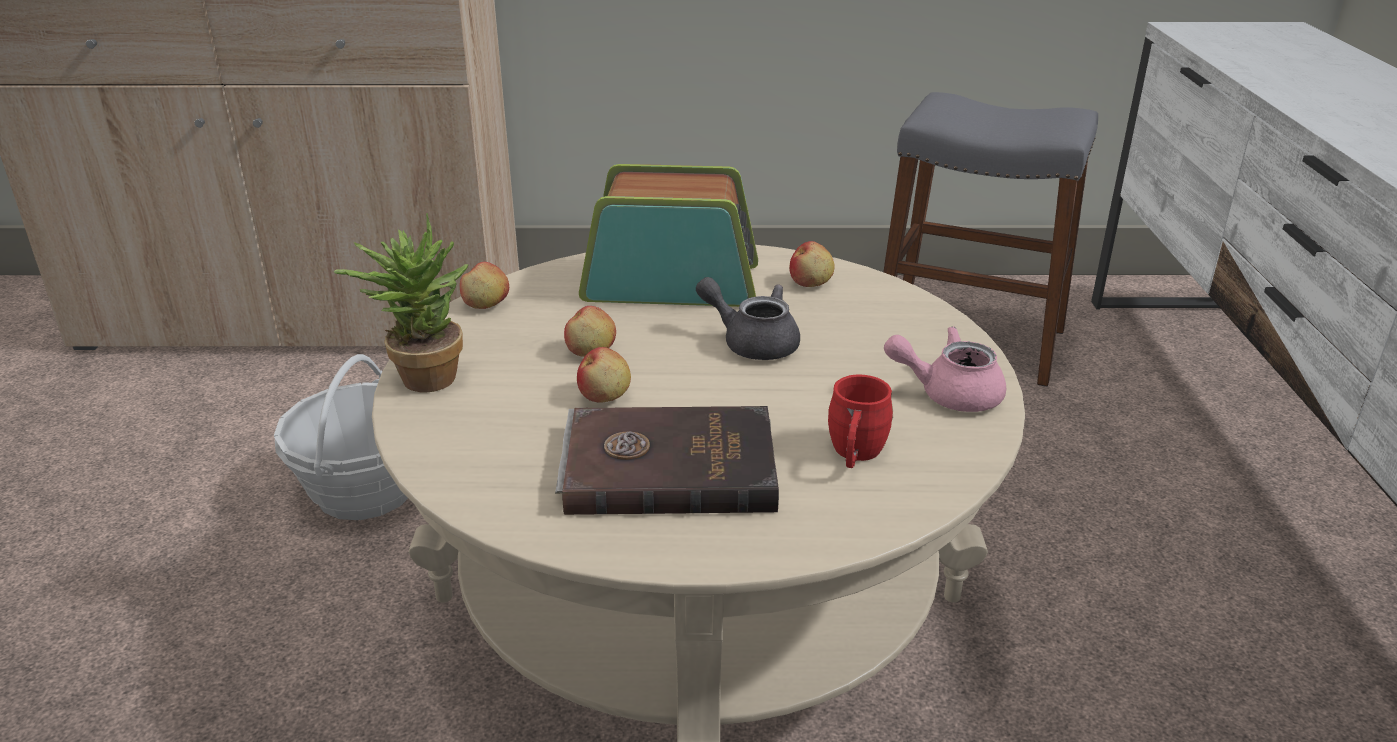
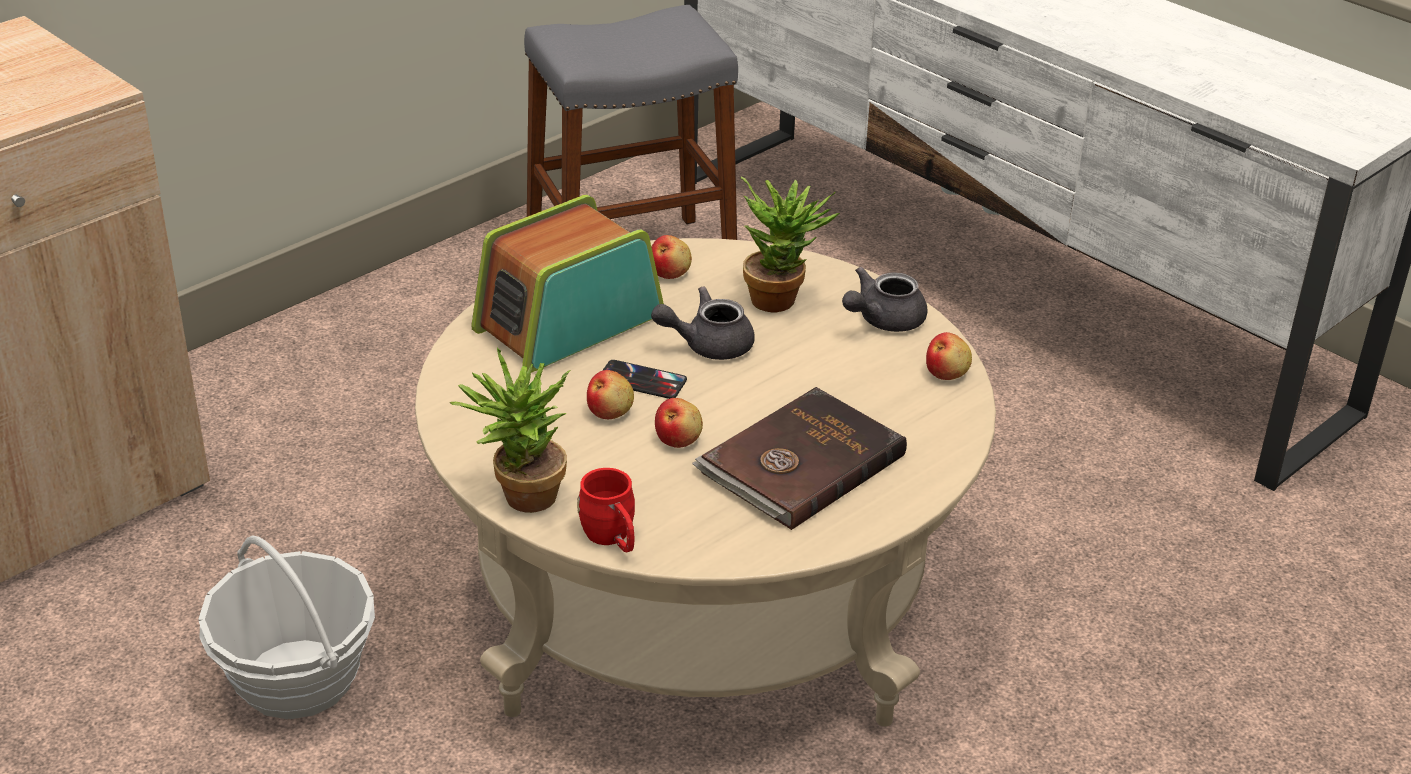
camera: 45 degrees left, 5 degrees up
apple [460,262,509,309] -> apple moved to [926,332,972,380]
red mug [828,375,893,468] -> red mug moved to [577,468,635,552]
pink teapot [884,326,1006,412] -> grey teapot [842,267,927,332]
none -> phone [602,360,687,399]
none -> potted plant [741,176,840,312]

